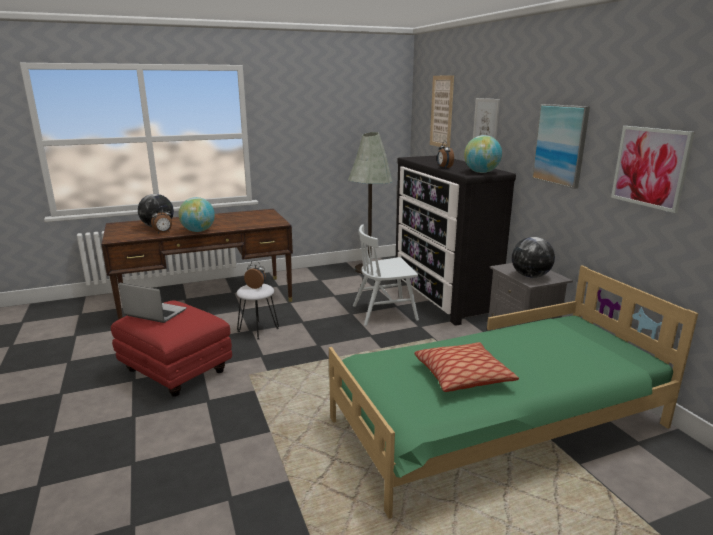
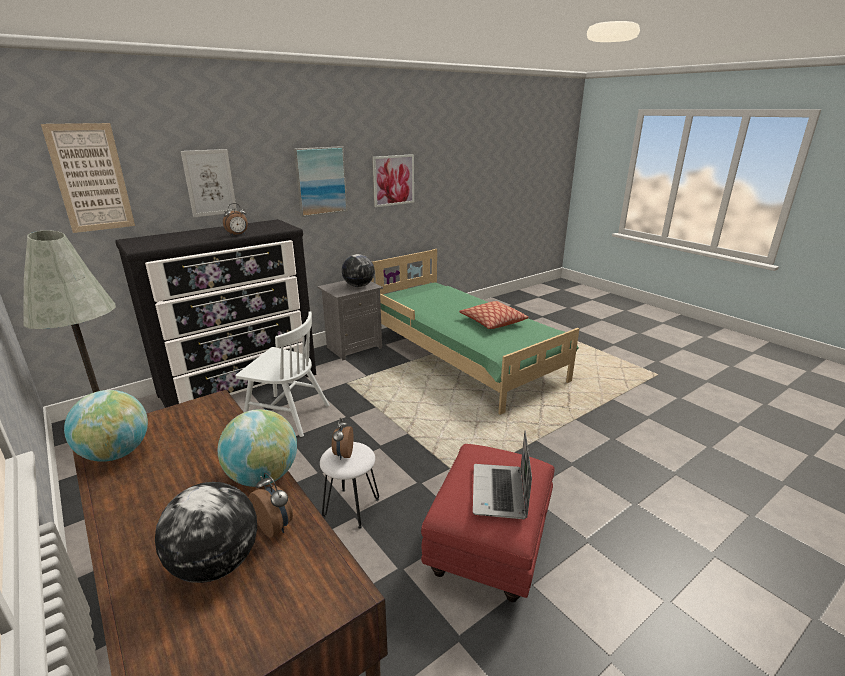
camera: 105 degrees left, 5 degrees up
white chair [353,224,419,326] -> white chair turned 45 degrees counterclockwise [236,311,329,437]
globe [464,135,502,173] -> globe moved to [64,390,148,462]

